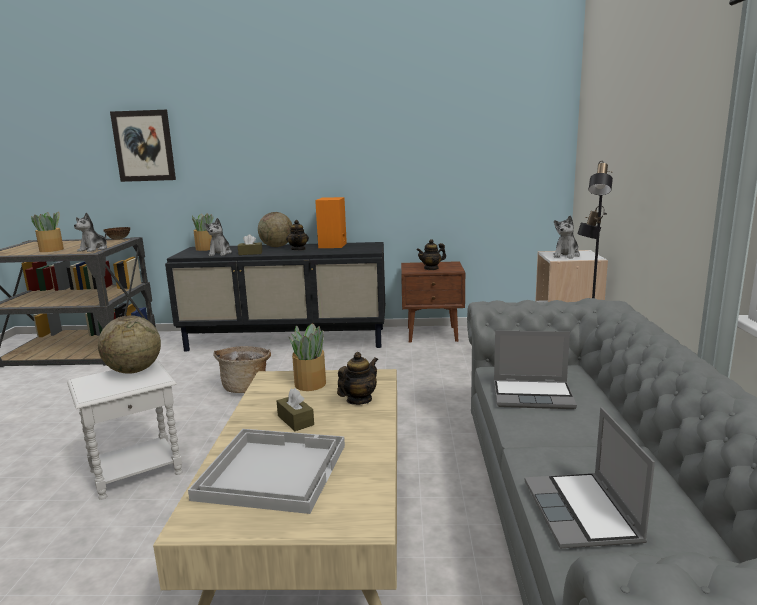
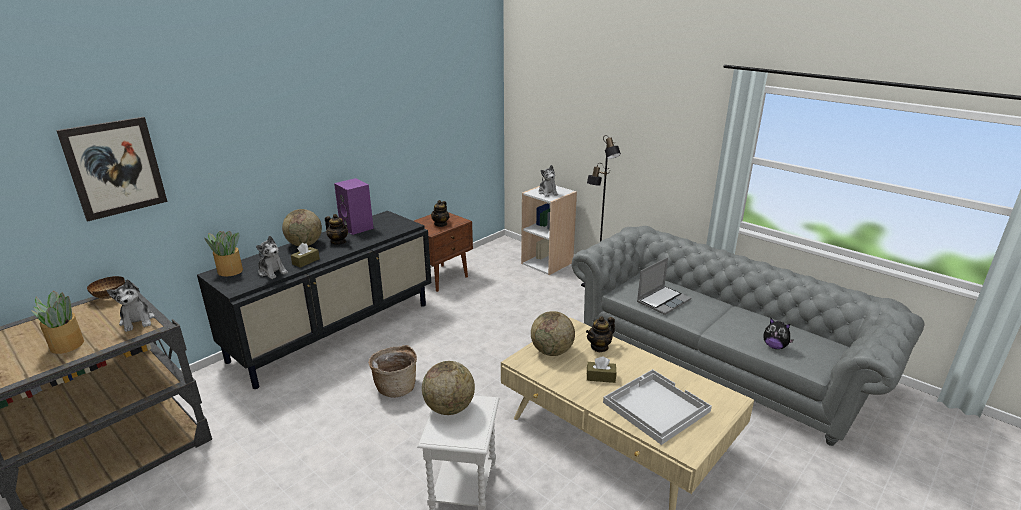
camera: 50 degrees left, 10 degrees up
potted plant [289,323,326,391] -> globe [531,311,575,356]
orange speaker [315,197,347,248] -> purple speaker [334,178,374,235]
teapot [337,352,378,405] -> teapot turned 120 degrees counterclockwise [586,316,615,352]
laptop [525,407,655,549] -> plush toy [764,318,794,349]

